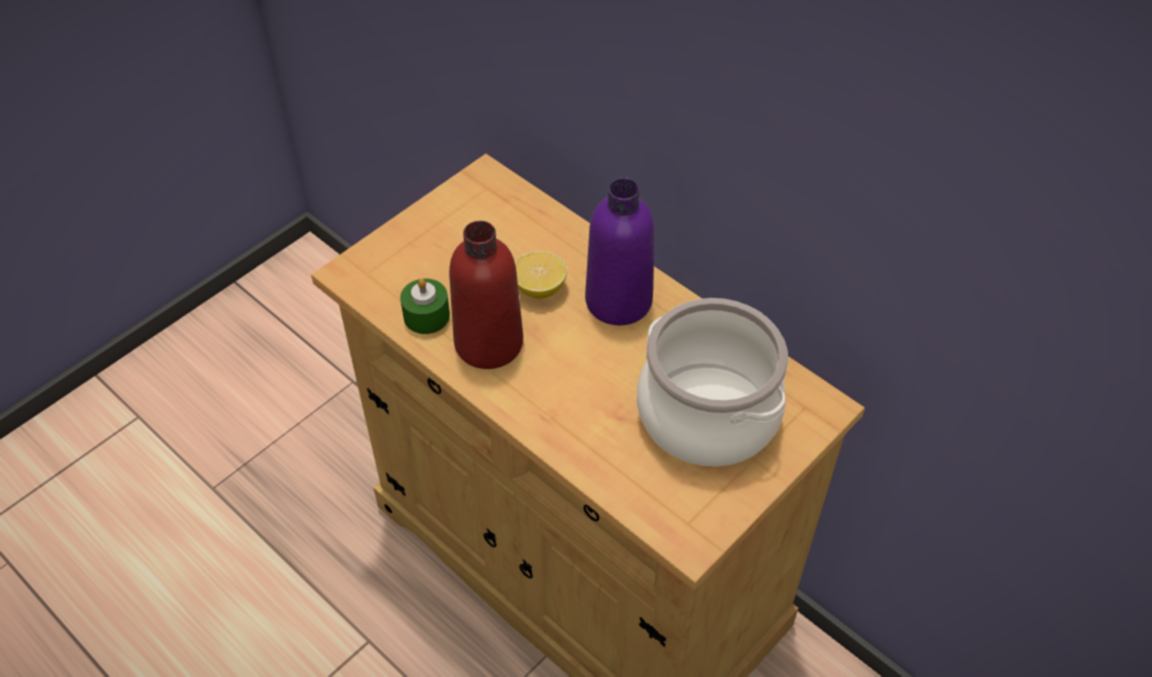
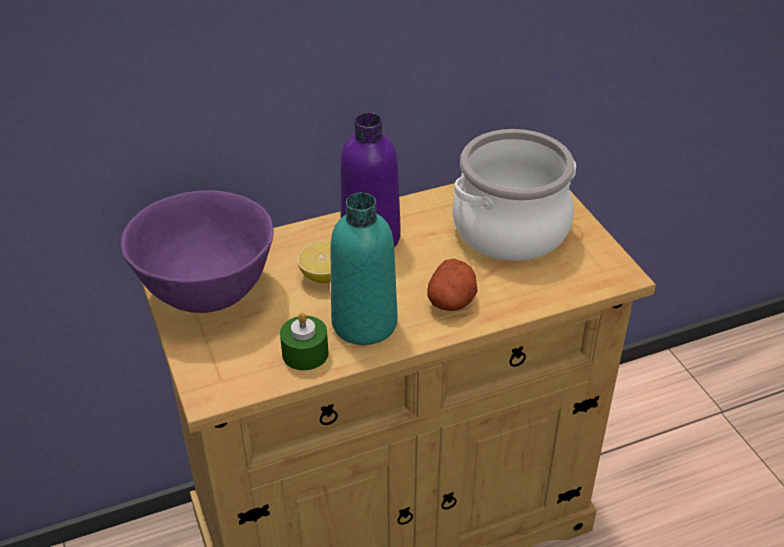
camera: 65 degrees left, 10 degrees down
red bottle [449,221,523,369] -> turquoise bottle [330,193,397,345]
none -> purple bowl [121,190,273,313]
none -> potato [427,259,477,311]

